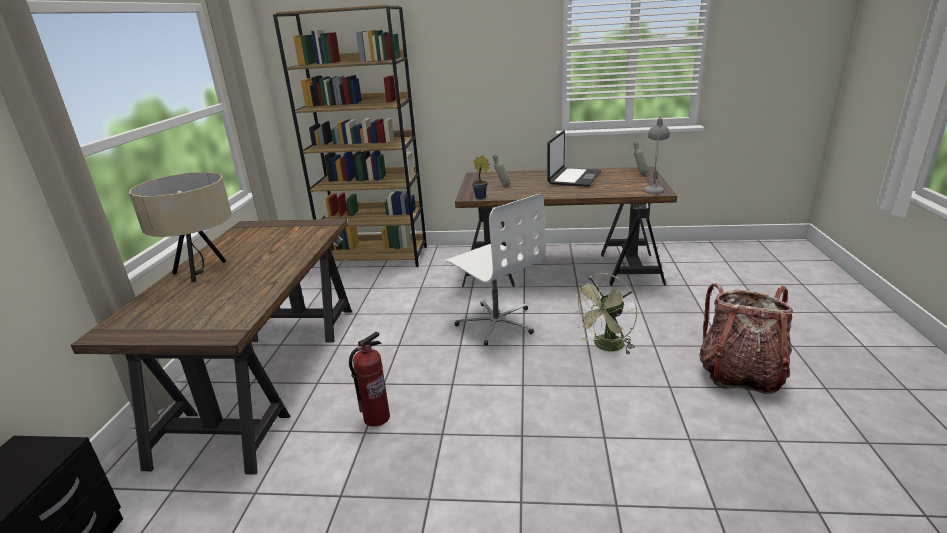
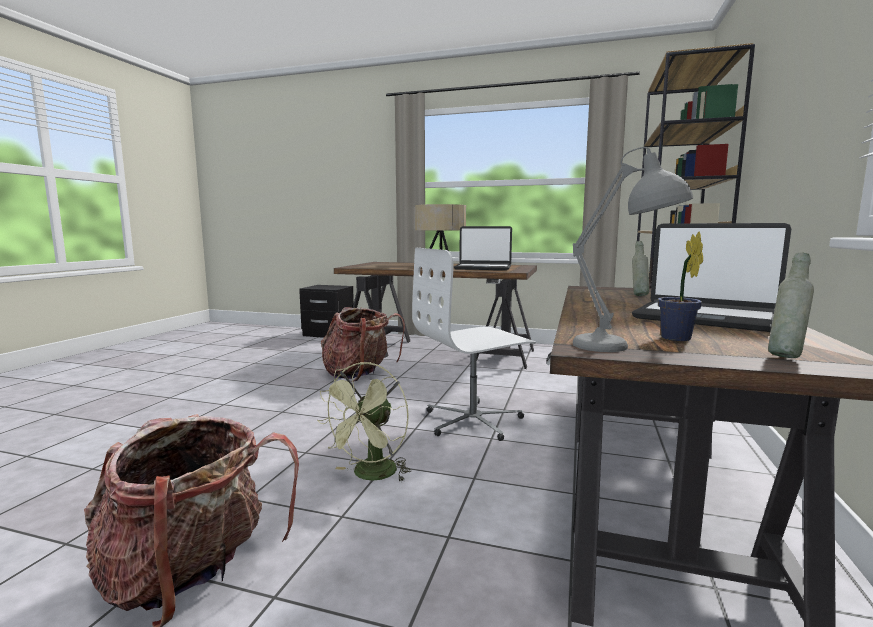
camera: 100 degrees right, 15 degrees down
fire extinguisher [349,332,390,427] -> backpack [321,307,405,382]
potted plant [472,155,490,199] -> potted plant moved to [658,231,703,341]
green fan [575,273,637,355] -> green fan turned 120 degrees counterclockwise [317,362,411,482]
none -> laptop [454,226,512,270]

